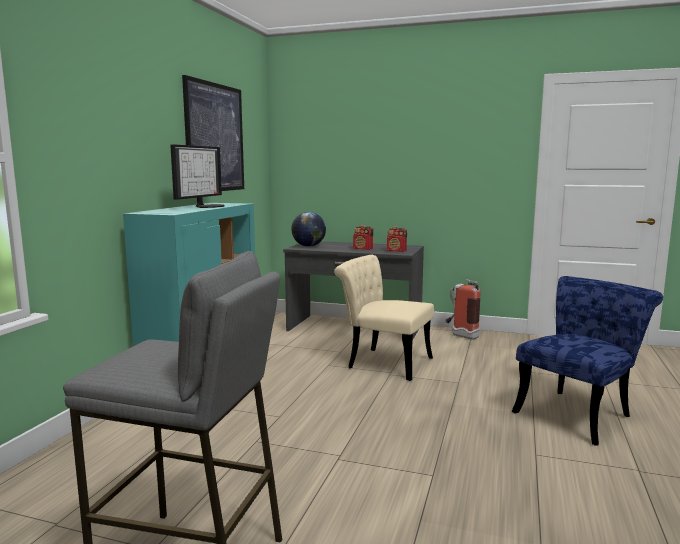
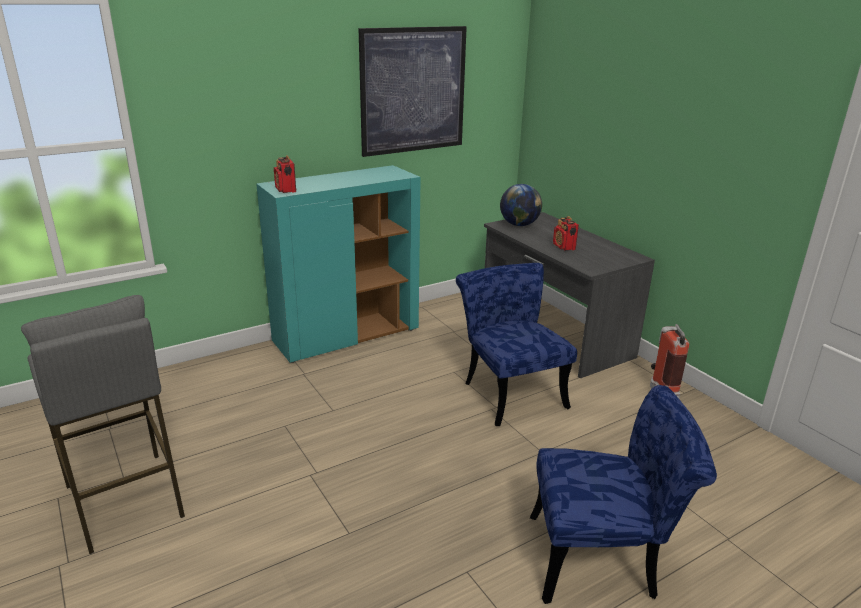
camera: 40 degrees right, 15 degrees up
monitor [170,144,225,208] -> none
beige chair [334,255,434,381] -> blue chair [456,263,577,426]
radio [387,226,407,252] -> radio moved to [274,156,296,193]

